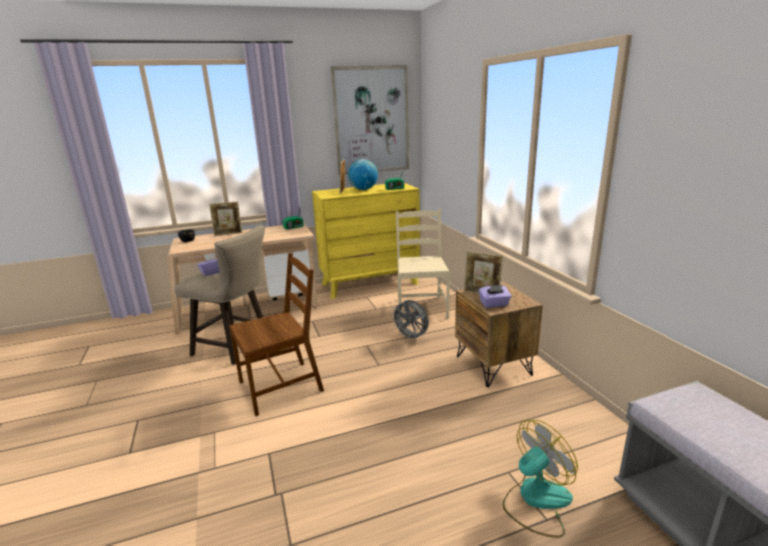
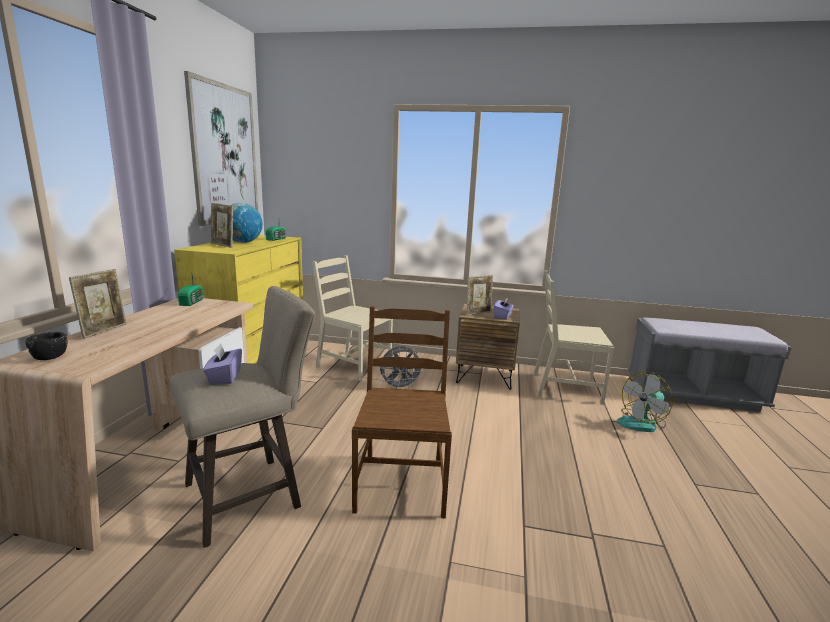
camera: 60 degrees left, 5 degrees down
fan [503,420,578,538] -> fan turned 120 degrees counterclockwise [617,371,673,432]
none -> beige chair [533,271,614,405]

